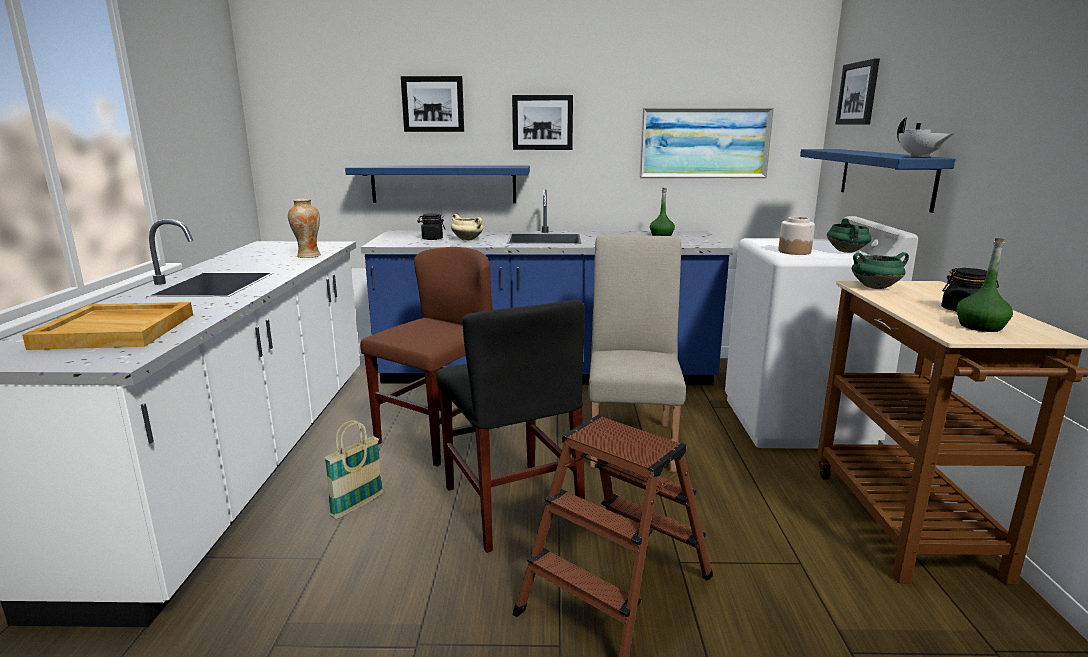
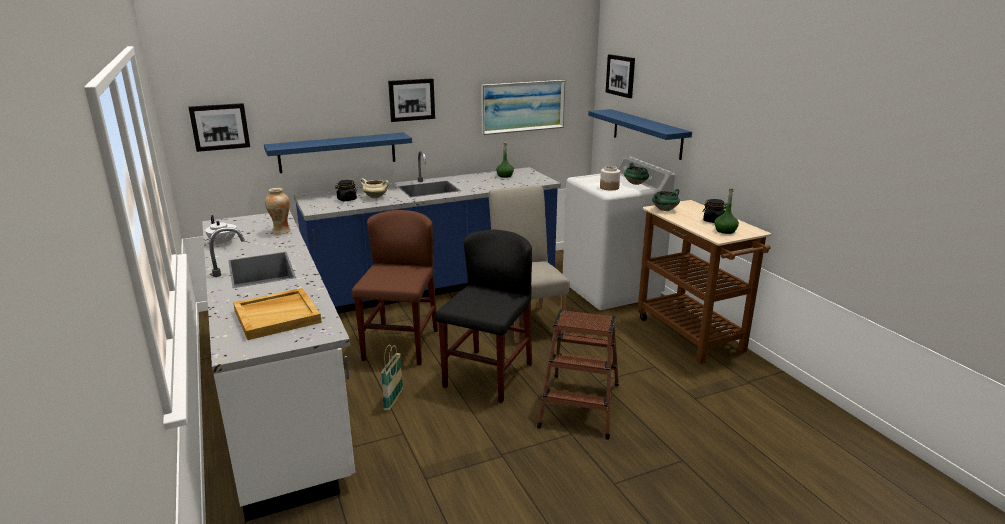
camera: 25 degrees left, 5 degrees up
picture [401,76,464,132] -> picture moved to [189,103,250,152]
black chair [436,300,585,553] -> black chair turned 105 degrees counterclockwise [436,230,532,403]
white teapot [897,117,953,157] -> white teapot moved to [205,215,236,245]

